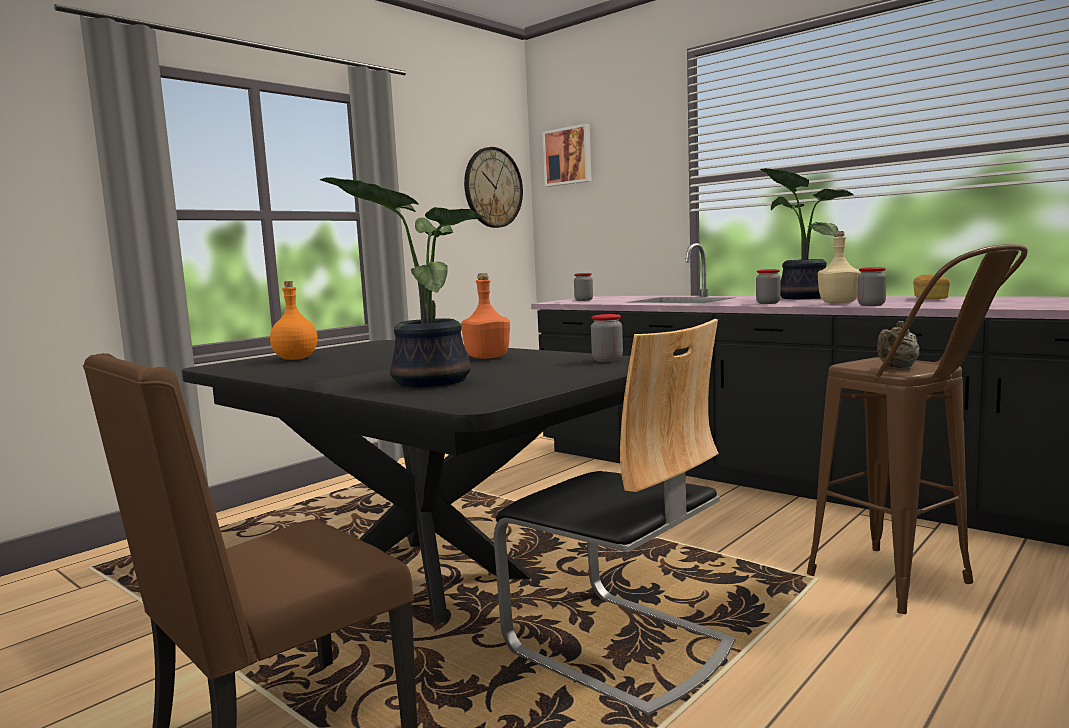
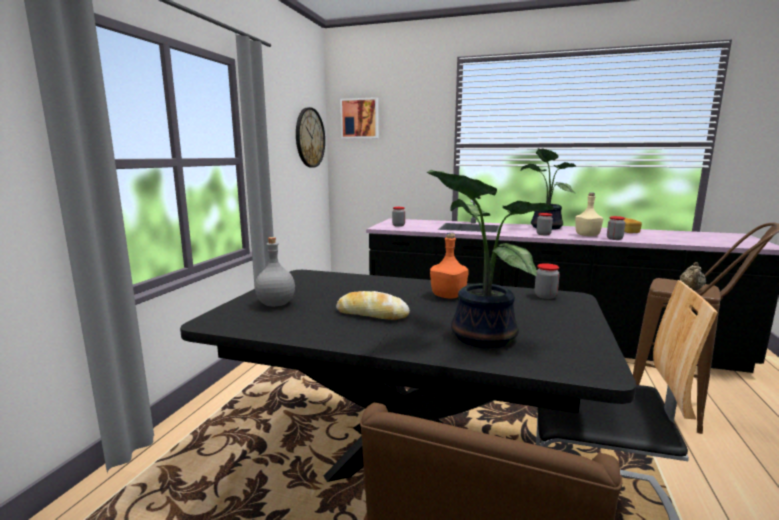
camera: 25 degrees left, 5 degrees up
orange bottle [270,281,317,360] -> grey bottle [255,237,295,306]
none -> bread [336,291,410,320]

